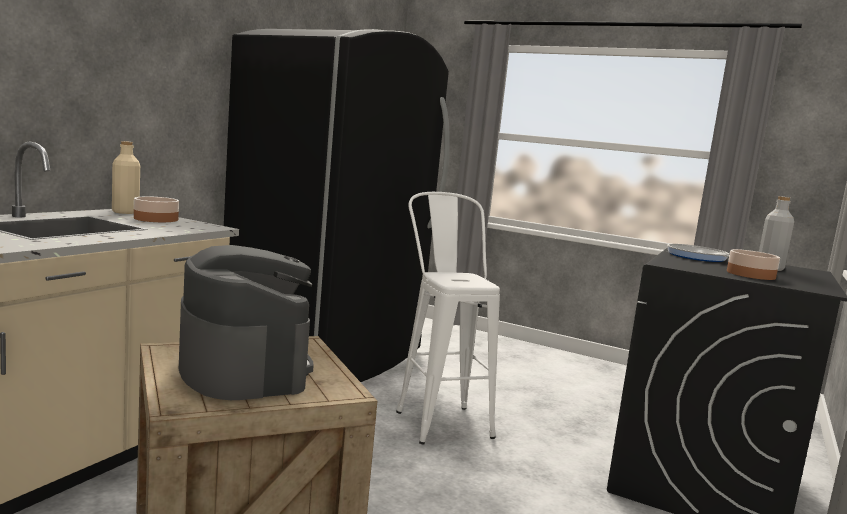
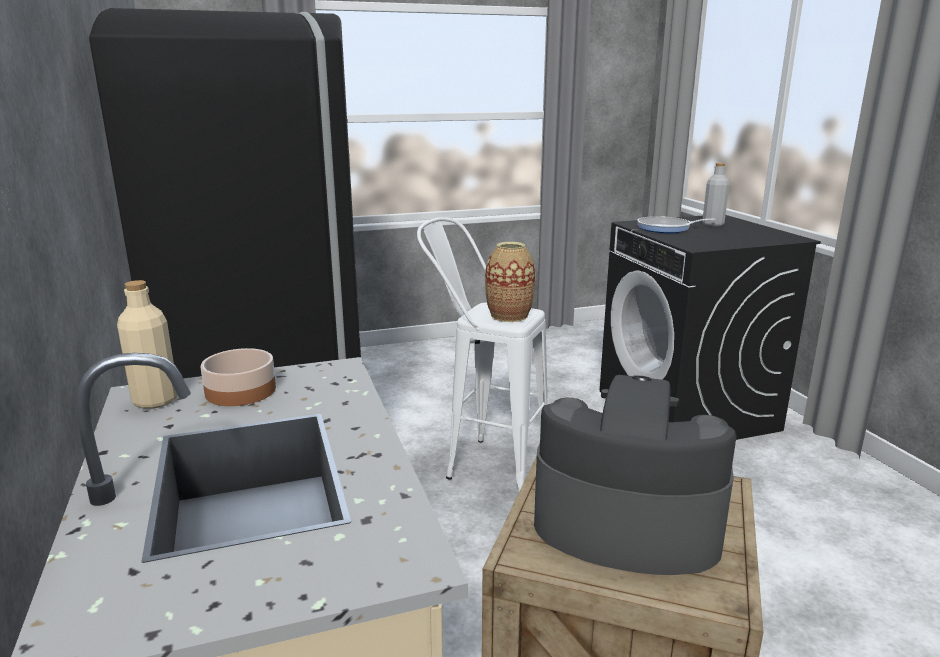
camera: 45 degrees left, 10 degrees up
bowl [727,249,780,280] -> none
none -> vase [485,242,535,322]

